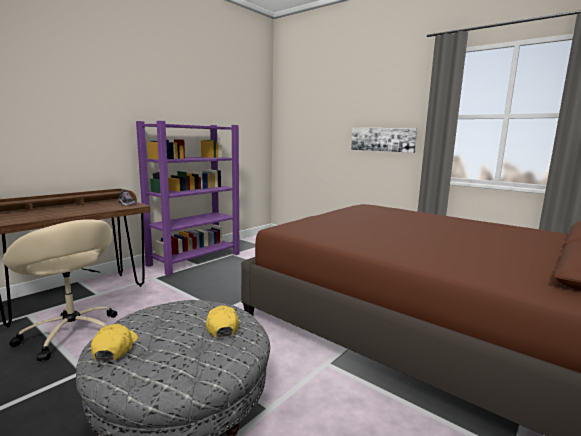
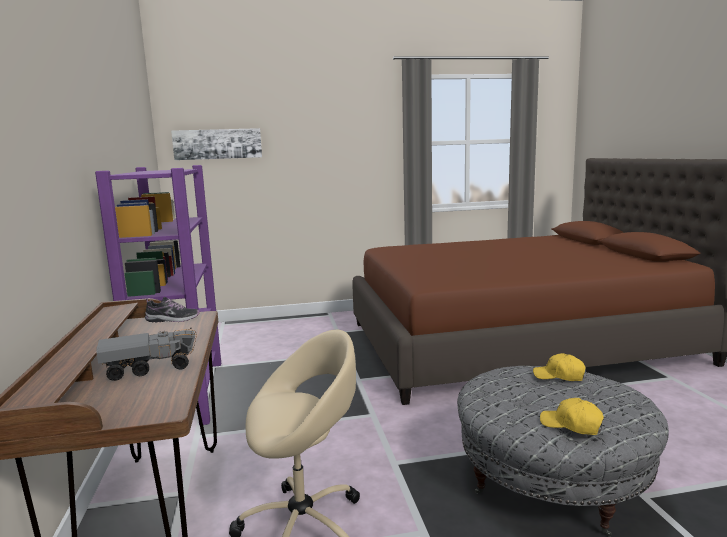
camera: 50 degrees left, 0 degrees up
picture [351,128,417,153] -> picture moved to [171,128,262,160]
none -> toy truck [96,328,197,381]

